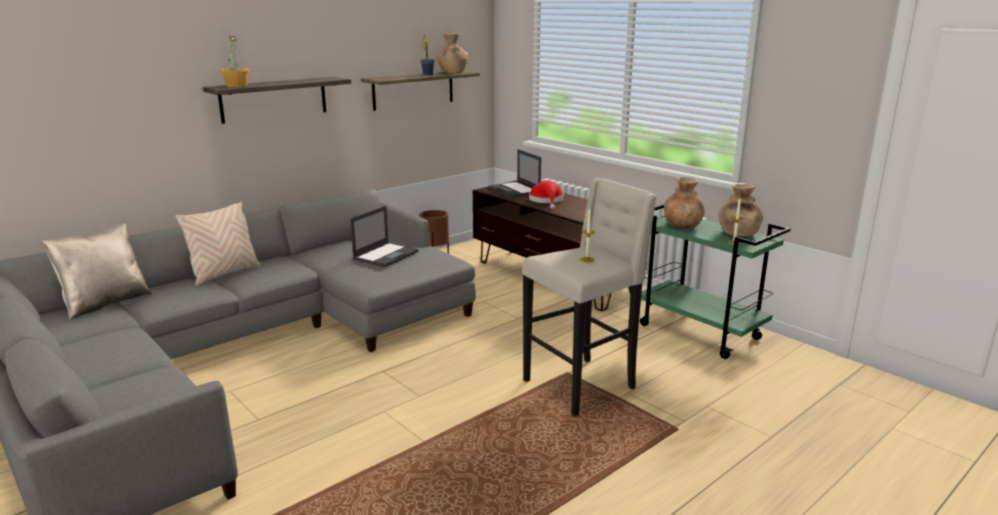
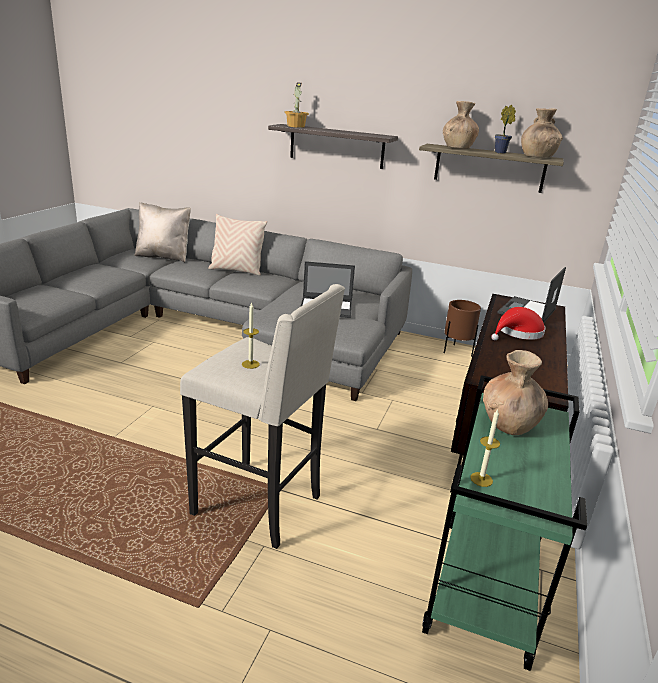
camera: 60 degrees right, 5 degrees up
brown vase [718,184,763,236] -> brown vase moved to [443,101,479,149]

